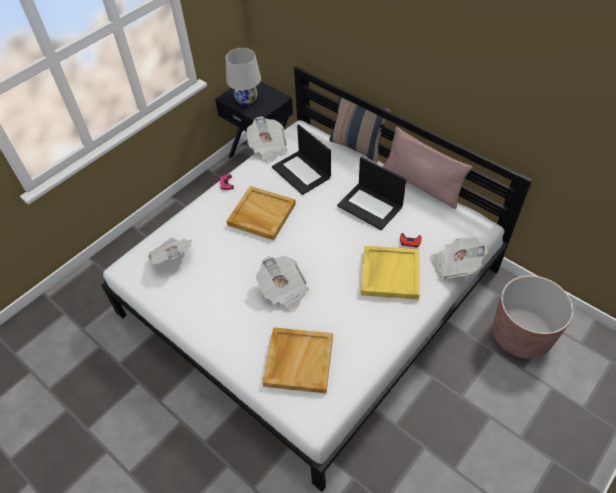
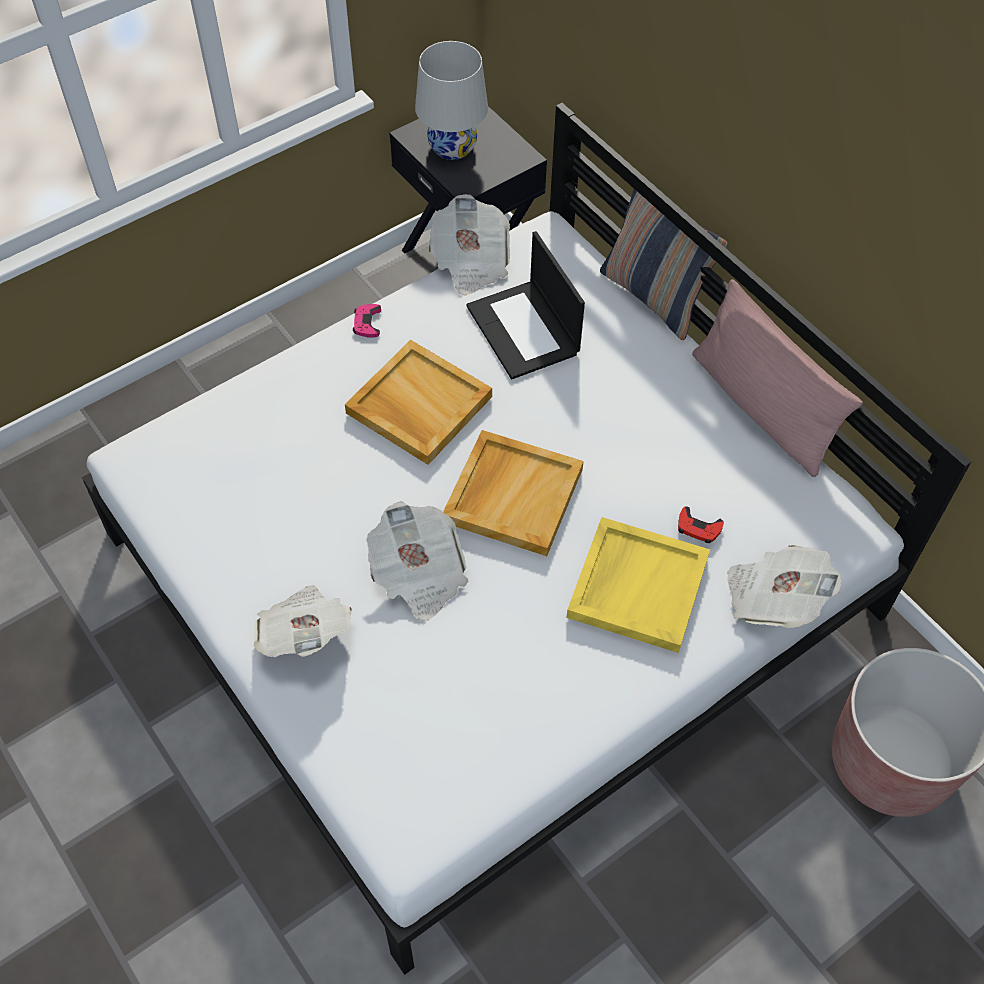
camera: 10 degrees right, 5 degrees up
newspaper [148,238,192,264] -> newspaper moved to [254,585,353,657]
beige tray [263,327,333,393] -> beige tray moved to [443,430,583,556]
laptop [337,157,406,230] -> none

